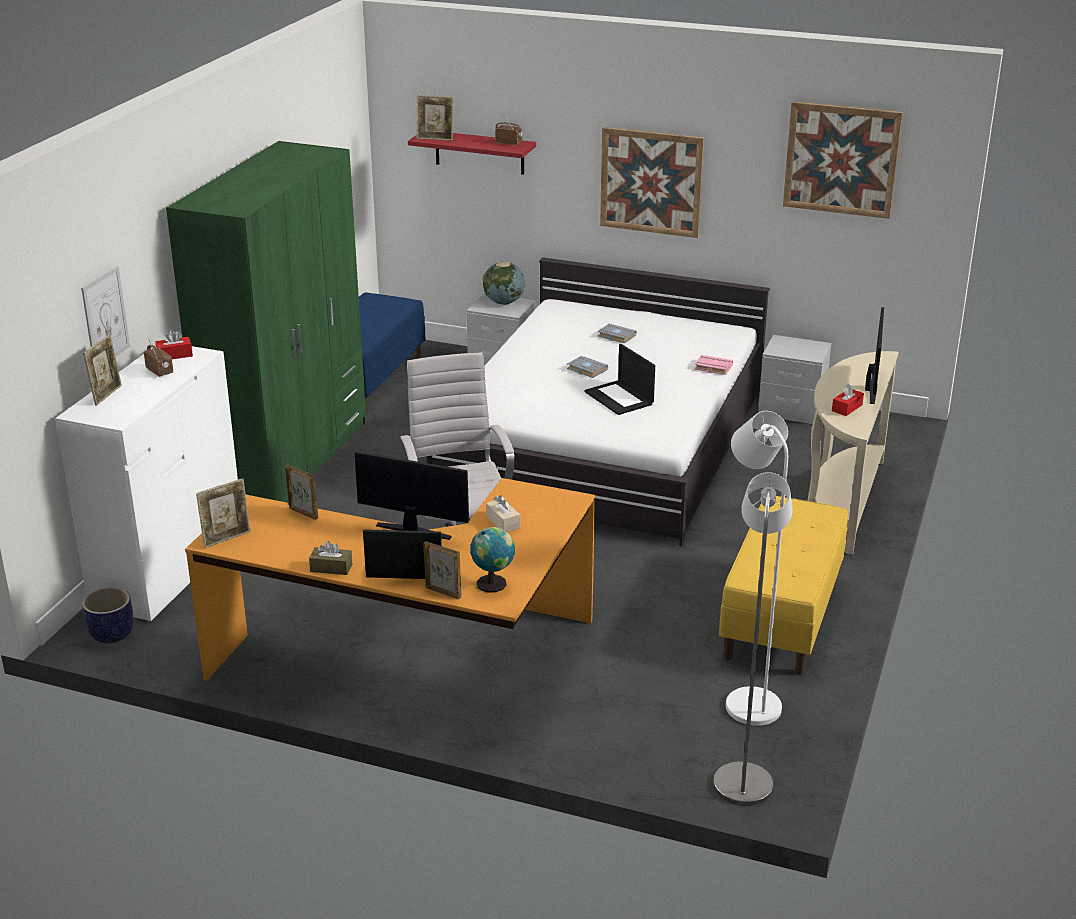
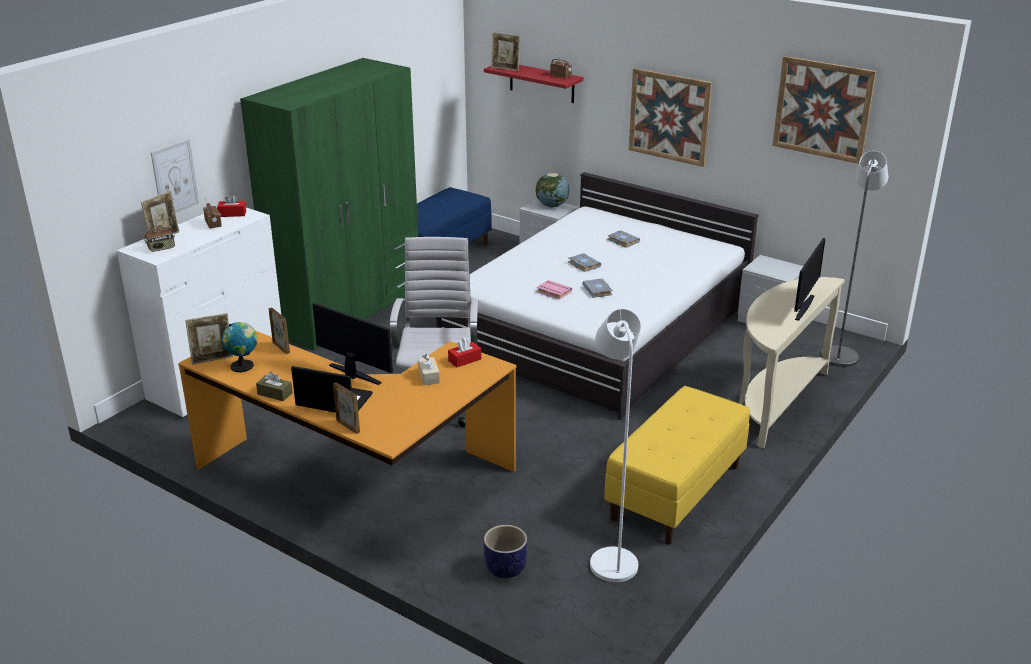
camera: 15 degrees right, 0 degrees up
planter [82,587,134,643] -> planter moved to [483,525,527,578]
globe [470,527,515,593] -> globe moved to [222,322,257,372]
laptop [584,344,655,415] -> grey book [582,278,613,298]
pink book [694,355,733,375] -> pink book moved to [536,280,572,300]
grey floor lamp [713,472,793,806] -> grey floor lamp moved to [821,151,888,367]
red tissue box [832,383,864,416] -> red tissue box moved to [448,337,481,368]
none -> radio [144,218,175,252]

